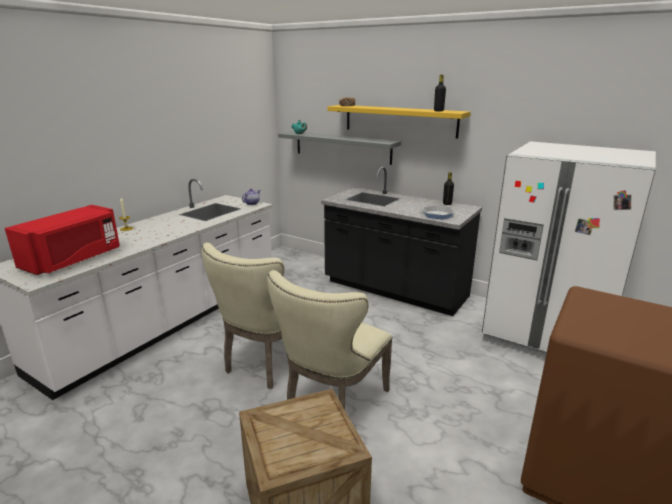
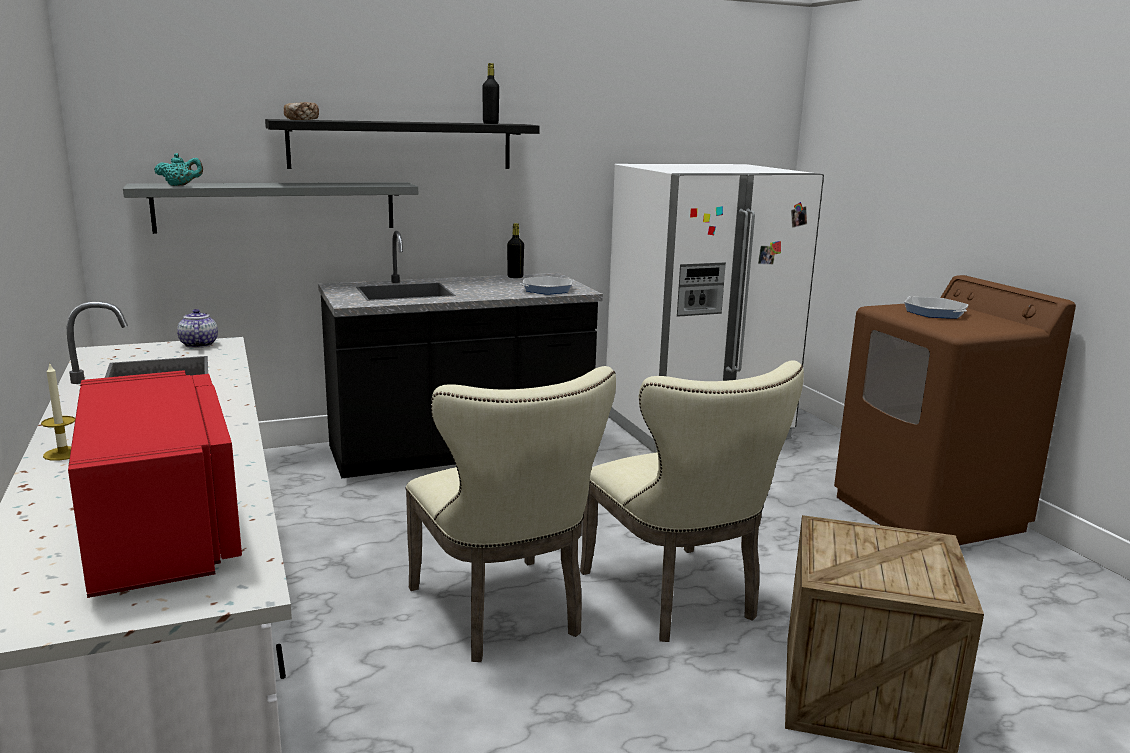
camera: 55 degrees left, 5 degrees down
yellow shelf [327,105,471,139] -> black shelf [265,119,540,169]
none -> frying pan [904,296,968,319]

